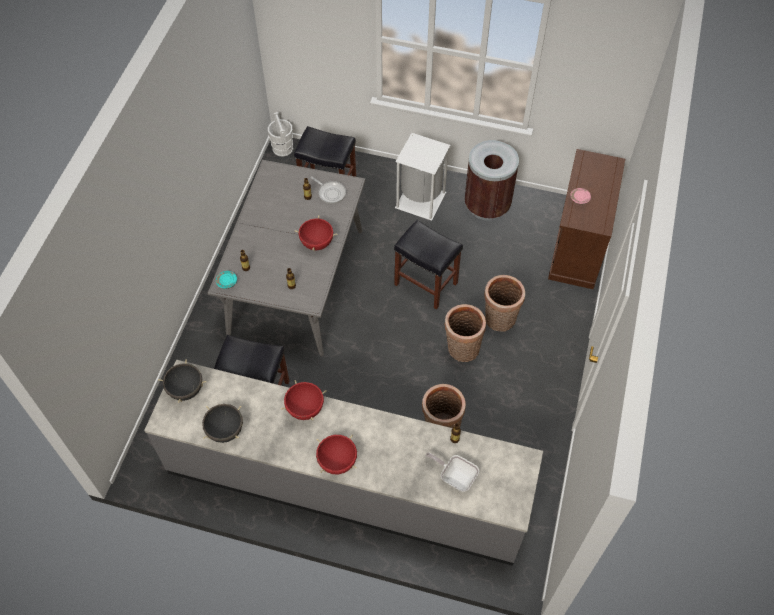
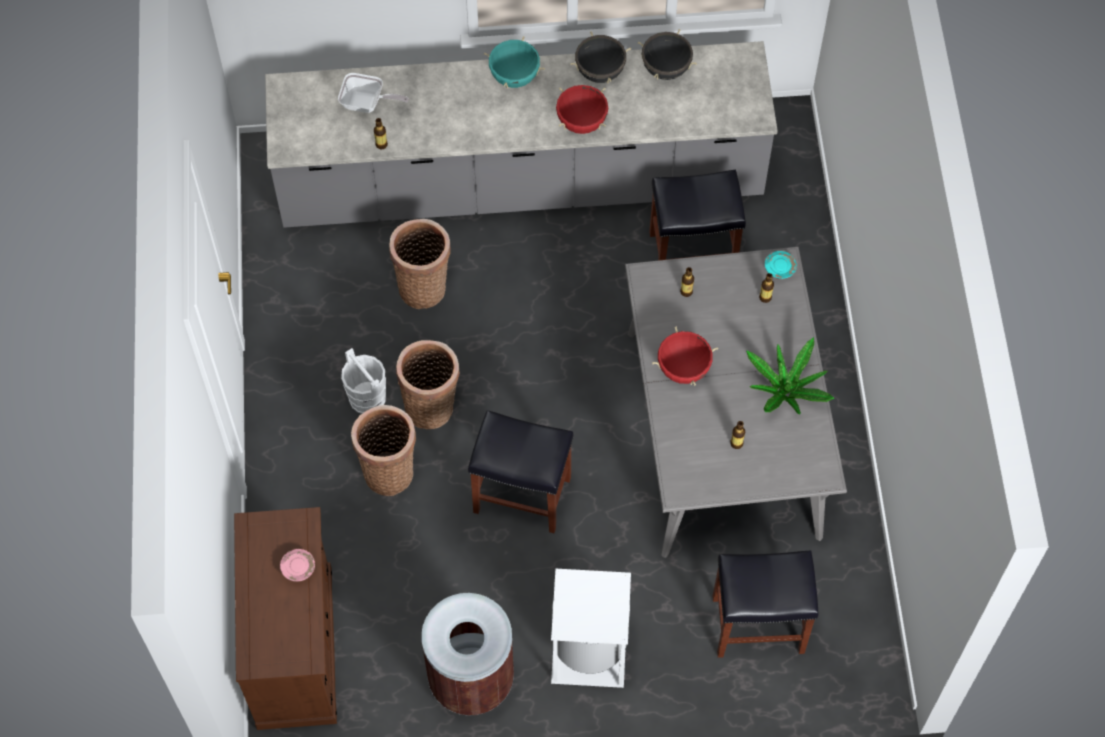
camera: 160 degrees right, 5 degrees up
black cooking pot [158,359,207,403] -> black cooking pot moved to [570,31,631,83]
white bucket [268,112,293,157] -> white bucket moved to [341,348,386,414]
frying pan [310,176,346,204] -> none
red cooking pot [316,435,357,474] -> turquoise cooking pot [484,36,545,88]
none -> potted plant [746,337,834,415]

